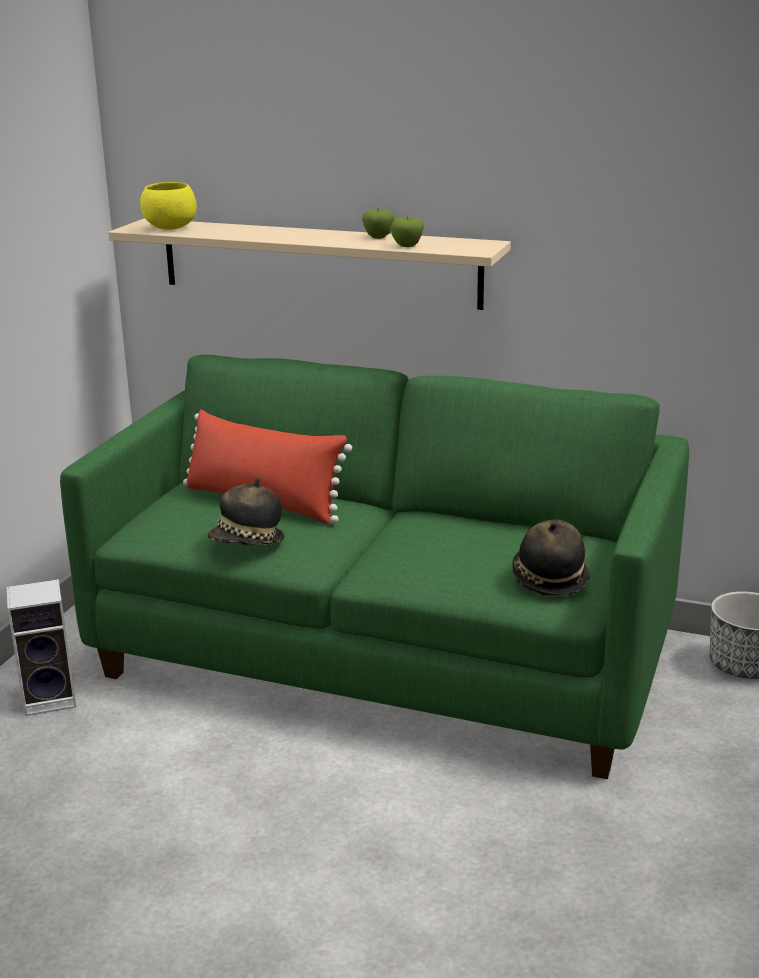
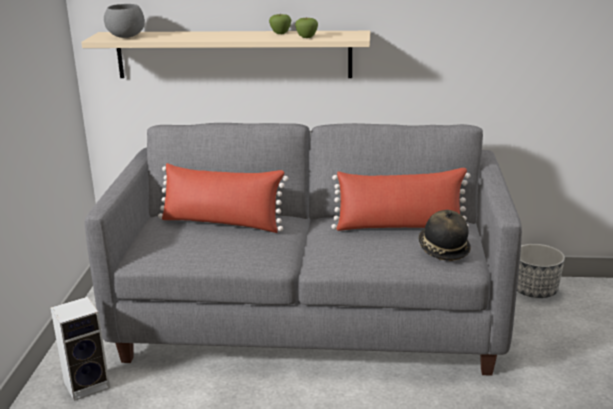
camera: 15 degrees left, 0 degrees up
green sofa [60,355,689,779] -> grey sofa [85,123,522,376]
yellow bowl [140,182,197,230] -> grey bowl [104,4,145,38]
hat [208,478,284,545] -> none
none -> red pillow [331,168,470,231]

